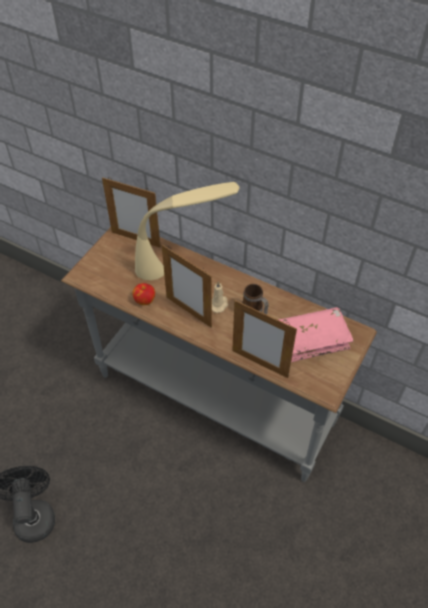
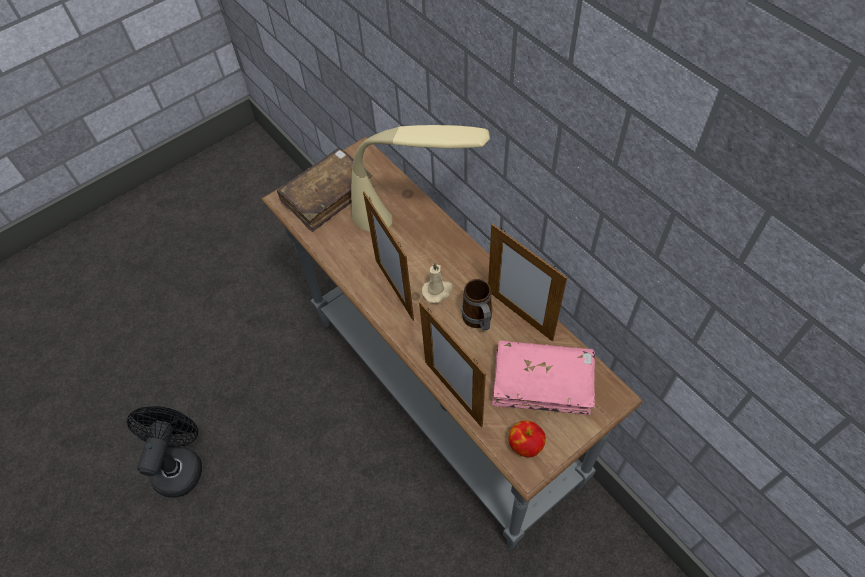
camera: 25 degrees right, 5 degrees up
picture frame [102,177,161,247] -> picture frame moved to [488,223,567,341]
apple [133,283,155,305] -> apple moved to [508,421,546,458]
none -> brown book [277,148,373,232]

